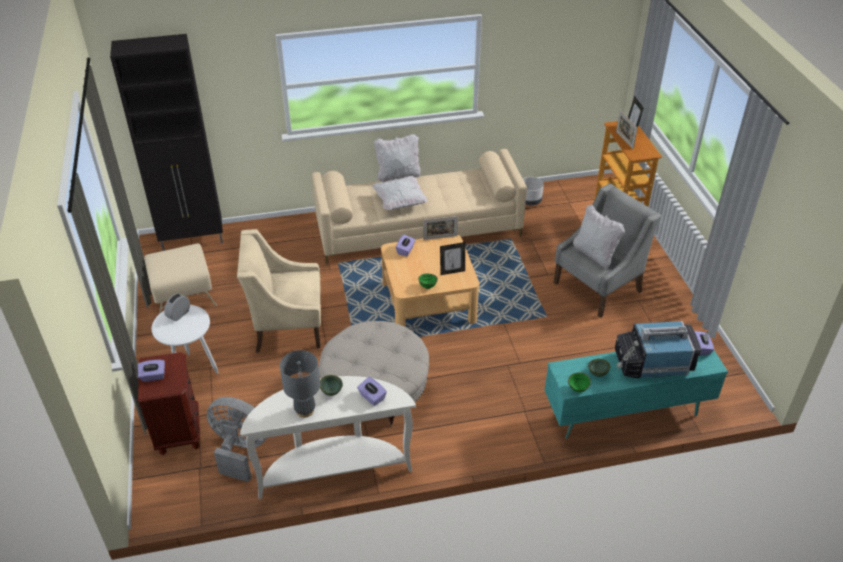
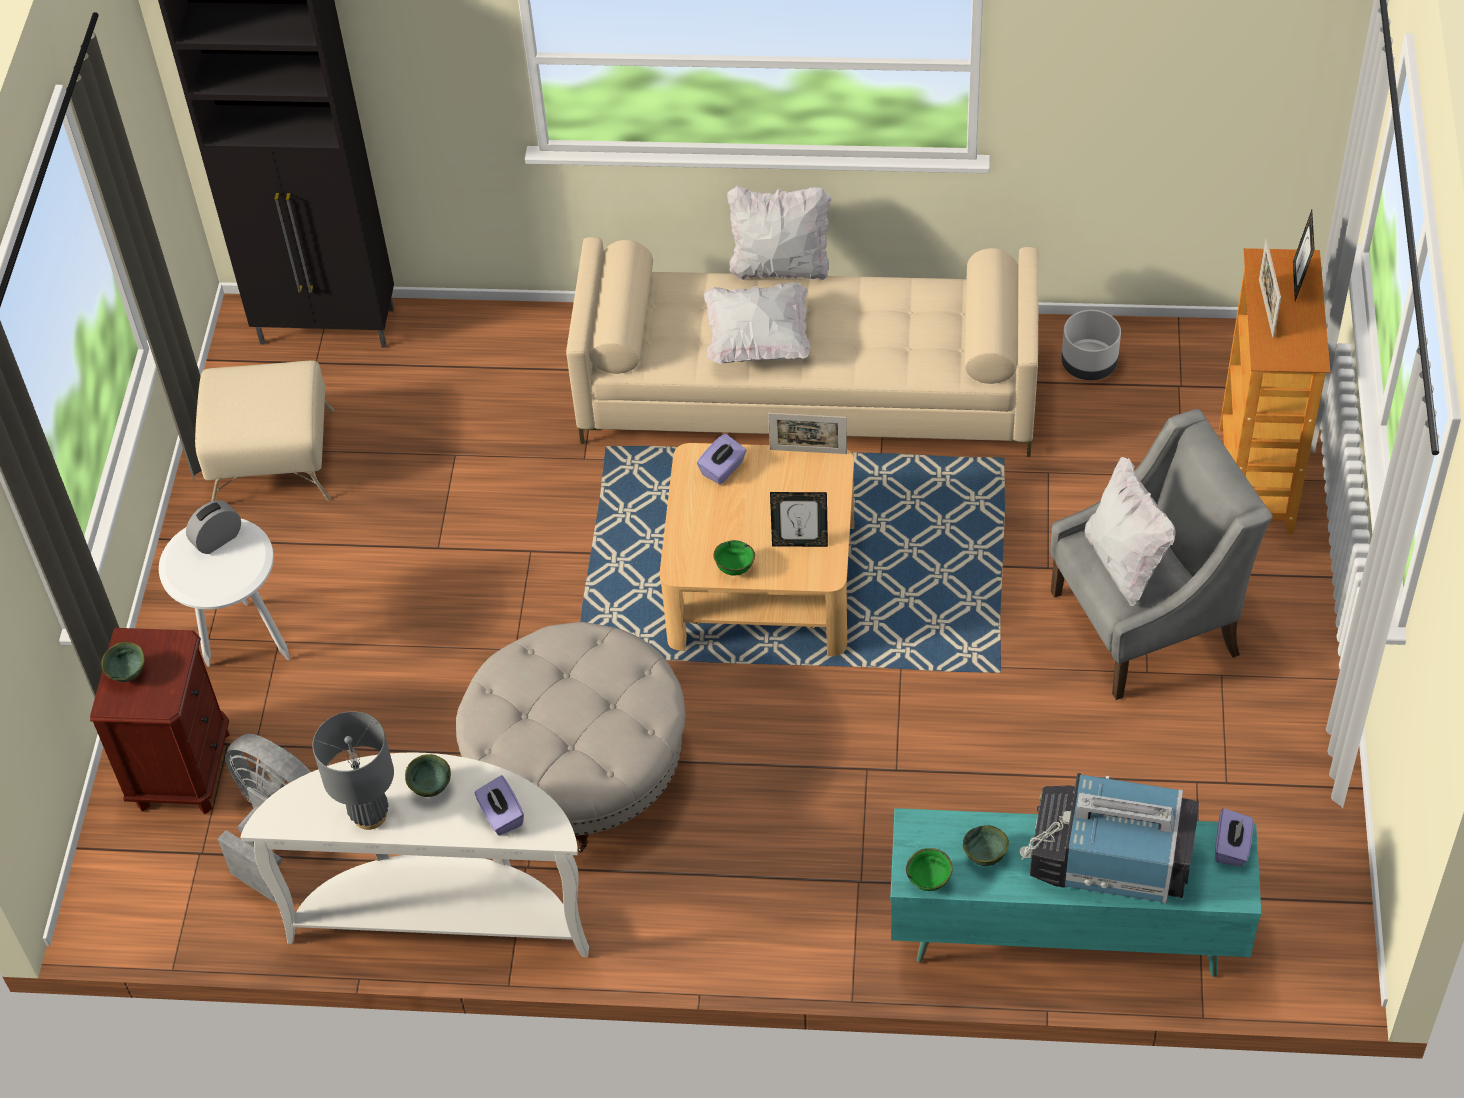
camera: 20 degrees right, 10 degrees up
purple tissue box [138,360,165,382] -> green bowl [101,642,145,682]
beige armchair [237,229,321,353] -> none

